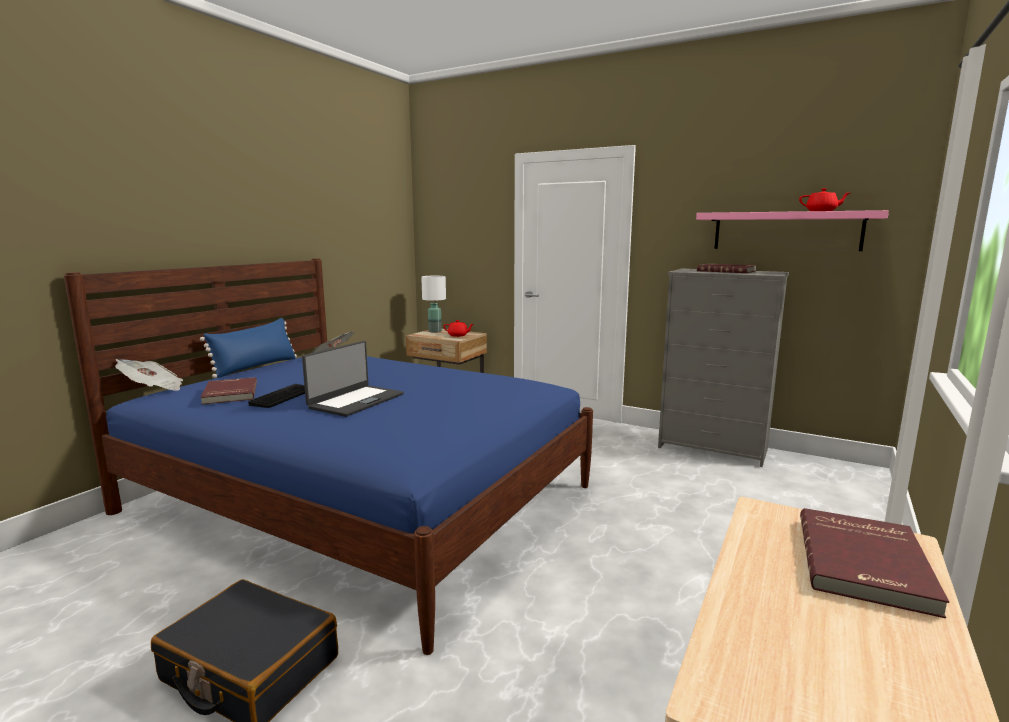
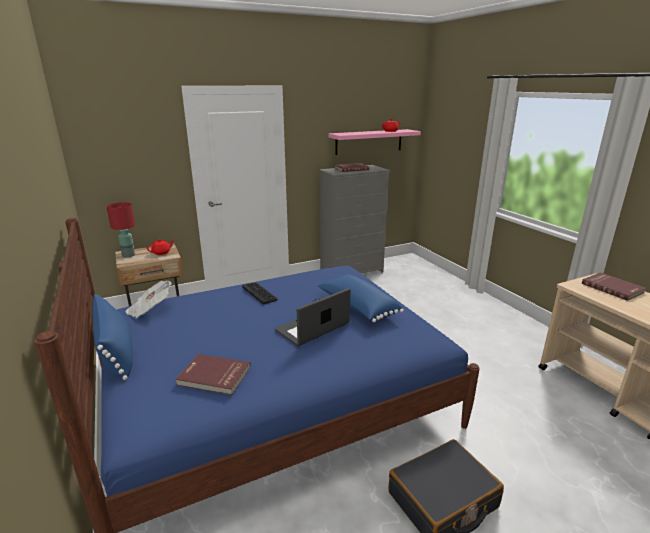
camera: 55 degrees left, 10 degrees up
newspaper [115,359,183,391] -> none
keyboard [248,384,305,408] -> keyboard moved to [242,283,278,305]
laptop [302,341,404,417] -> laptop turned 105 degrees counterclockwise [275,288,350,346]
white table lamp [421,276,446,333] -> red table lamp [106,202,135,257]
none -> blue pillow [318,275,404,322]

